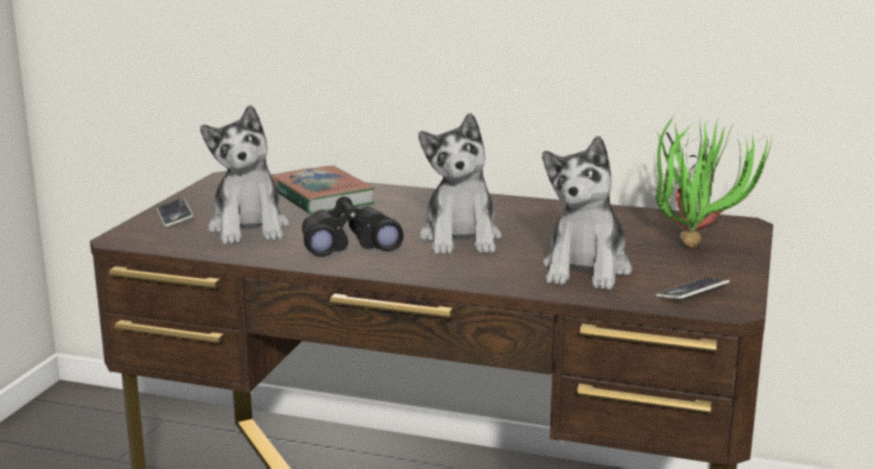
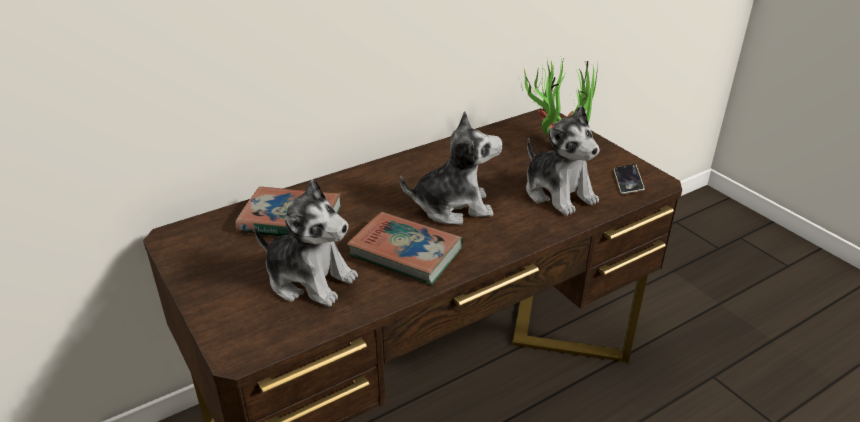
camera: 50 degrees left, 15 degrees up
phone [157,198,193,227] -> none
black binoculars [302,196,404,257] -> book [347,212,463,285]
plush toy [419,113,502,255] -> plush toy turned 45 degrees counterclockwise [400,111,503,225]

